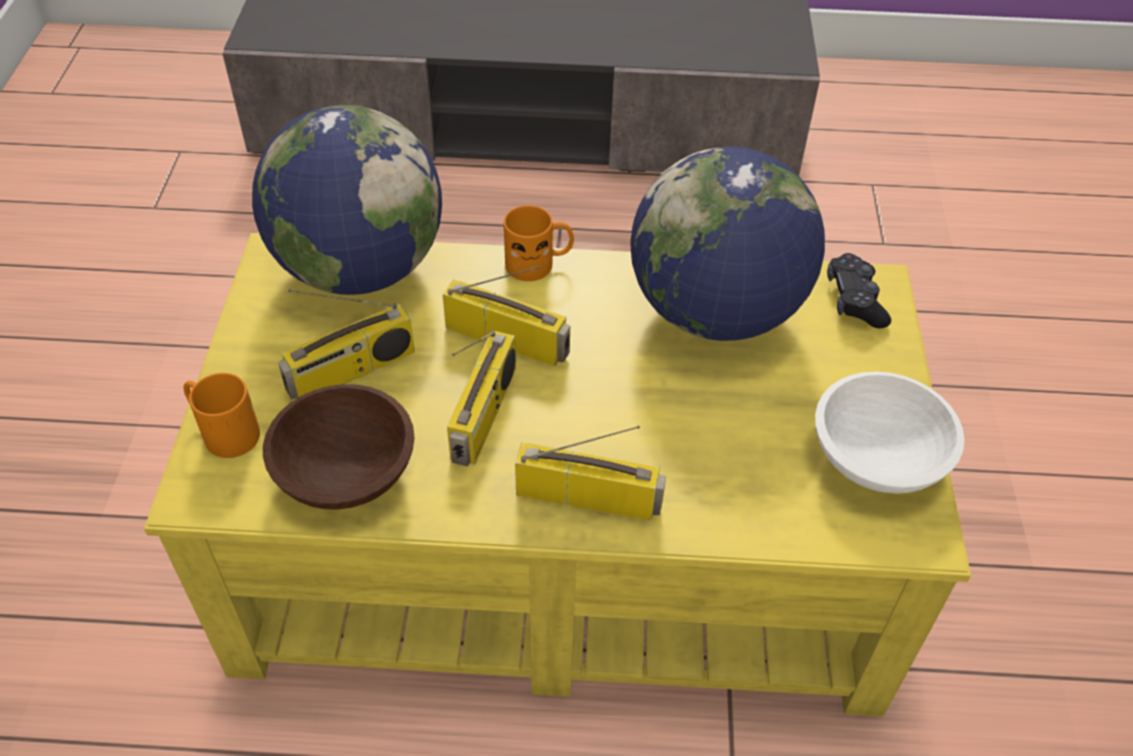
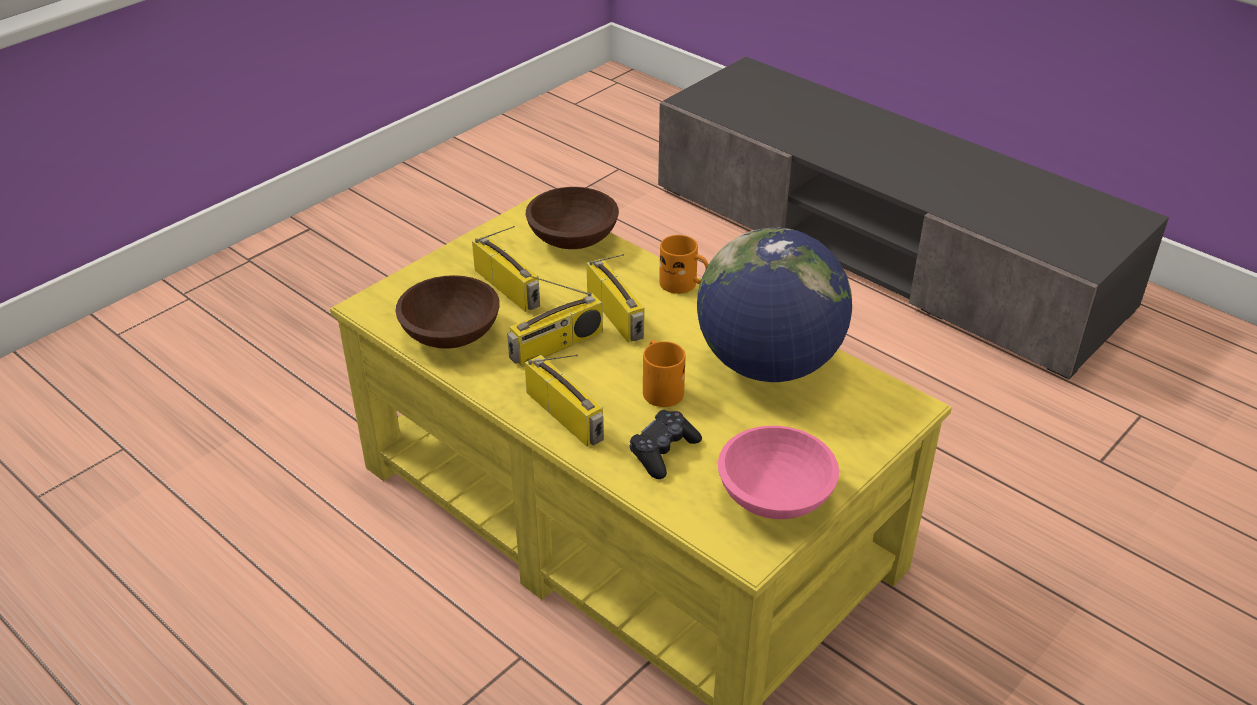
camera: 40 degrees right, 10 degrees down
orange mug [184,373,260,458] -> orange mug moved to [643,340,686,407]
globe [252,105,442,295] -> brown bowl [526,187,619,249]
radio [278,289,415,399] -> radio turned 135 degrees counterclockwise [472,226,540,312]
white bowl [815,371,965,494] -> pink bowl [718,426,839,519]
black game controller [827,253,891,328] -> black game controller moved to [630,410,702,479]

